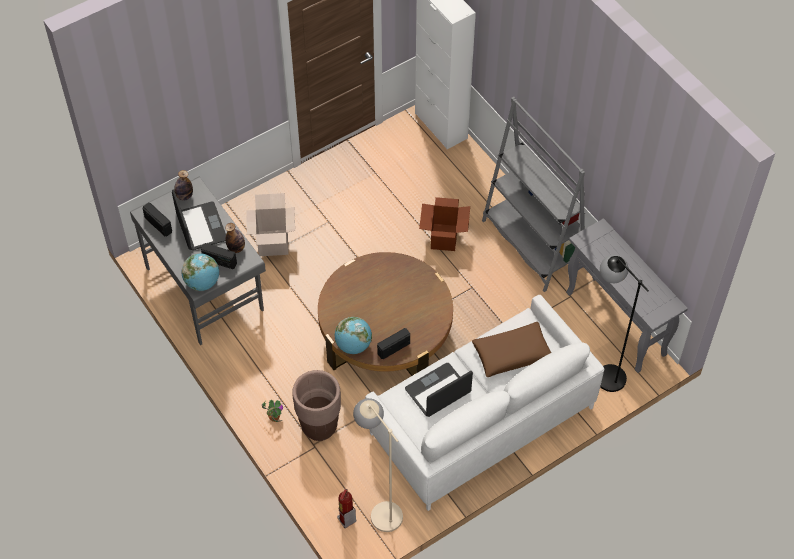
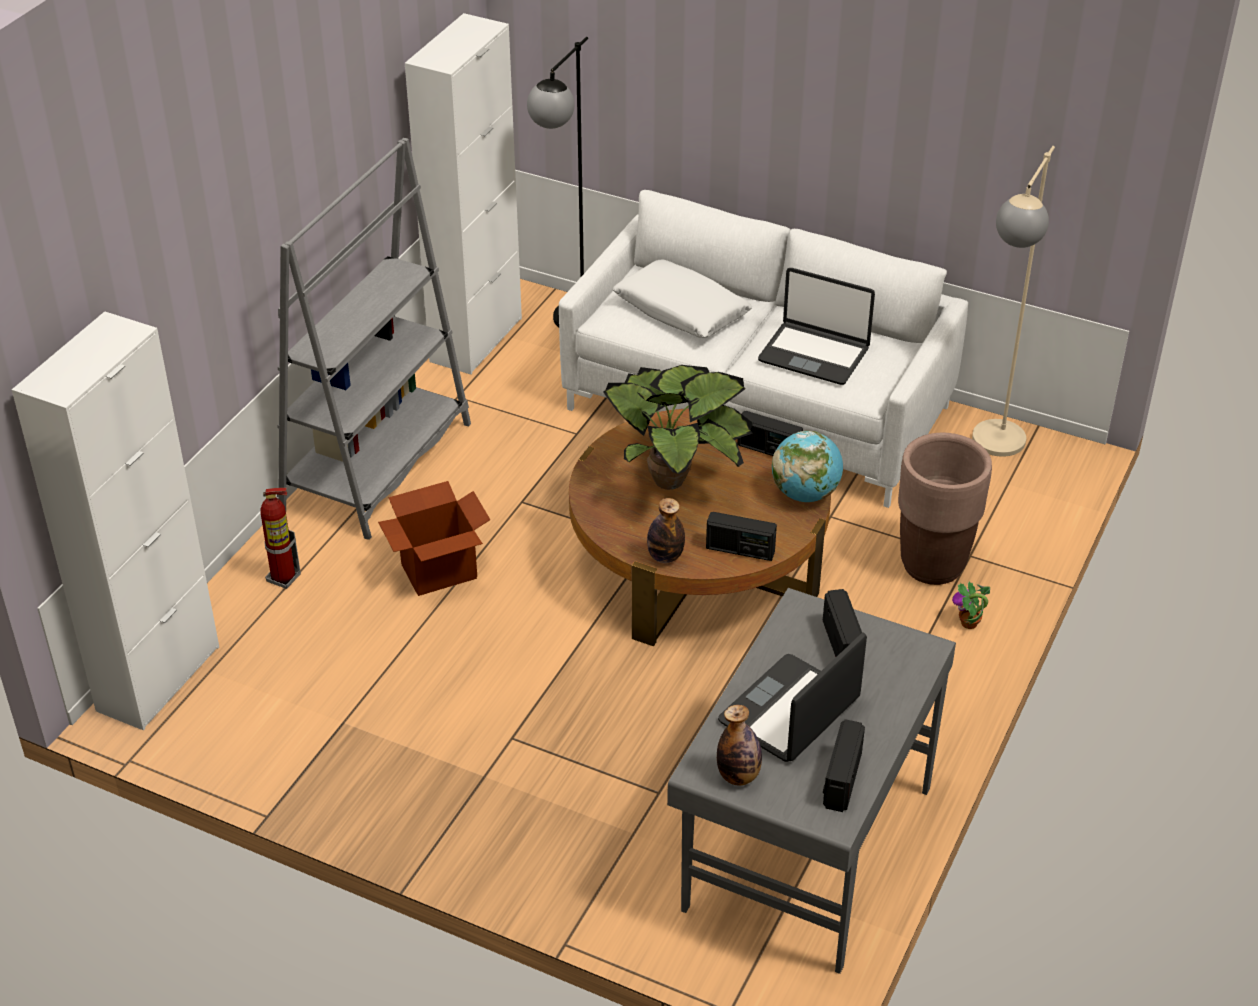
camera: 120 degrees left, 15 degrees down
globe [182,253,219,291] -> none
bottle [225,223,245,253] -> bottle moved to [647,498,685,563]
cardboard box [246,193,295,256] -> none
fire extinguisher [337,489,356,528] -> fire extinguisher moved to [260,488,301,589]
brown pillow [472,322,551,377] -> white pillow [613,260,752,338]
grey console table [566,218,688,373] -> white cabinet [405,13,522,375]
none -> potted plant [603,365,753,490]
none -> radio [706,512,777,561]

